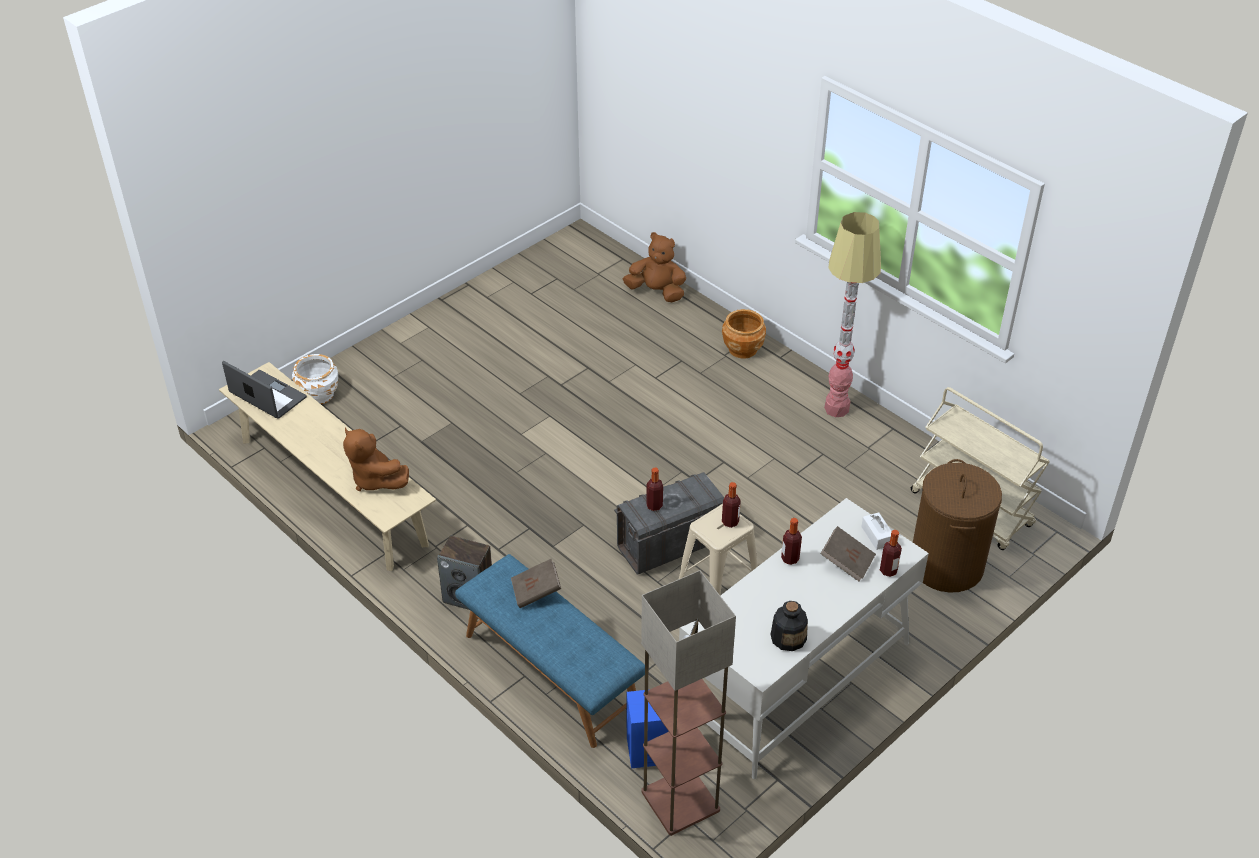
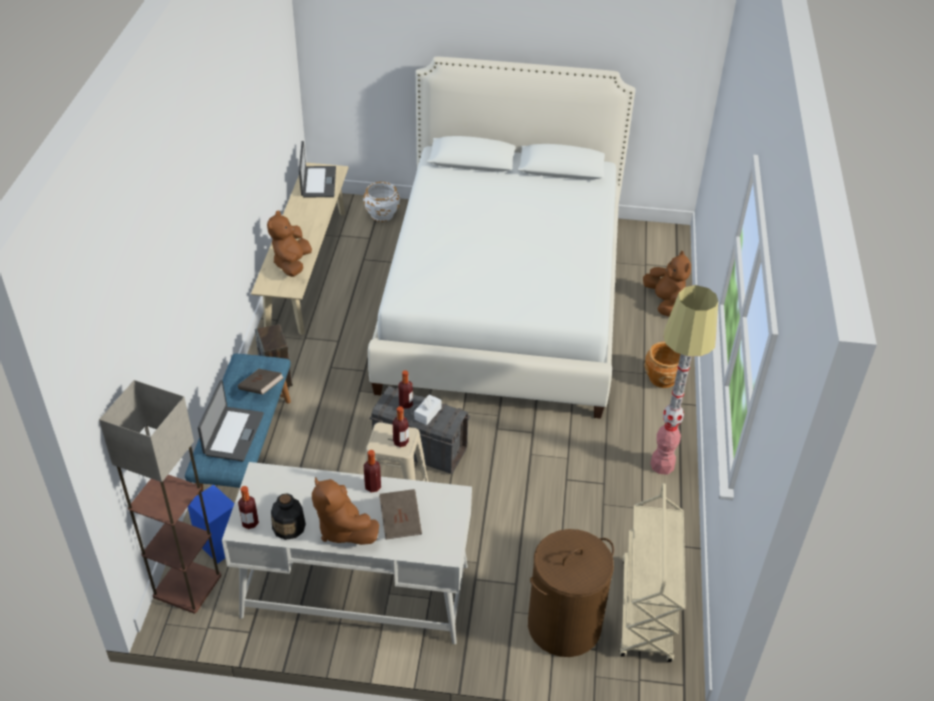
camera: 50 degrees right, 0 degrees up
white tissue box [861,512,892,550] -> white tissue box moved to [414,394,442,425]
bottle [880,530,902,577] -> bottle moved to [238,486,259,529]
none -> laptop [198,380,264,462]
none -> brown plush toy [312,477,379,545]
none -> white bed [368,57,636,419]

